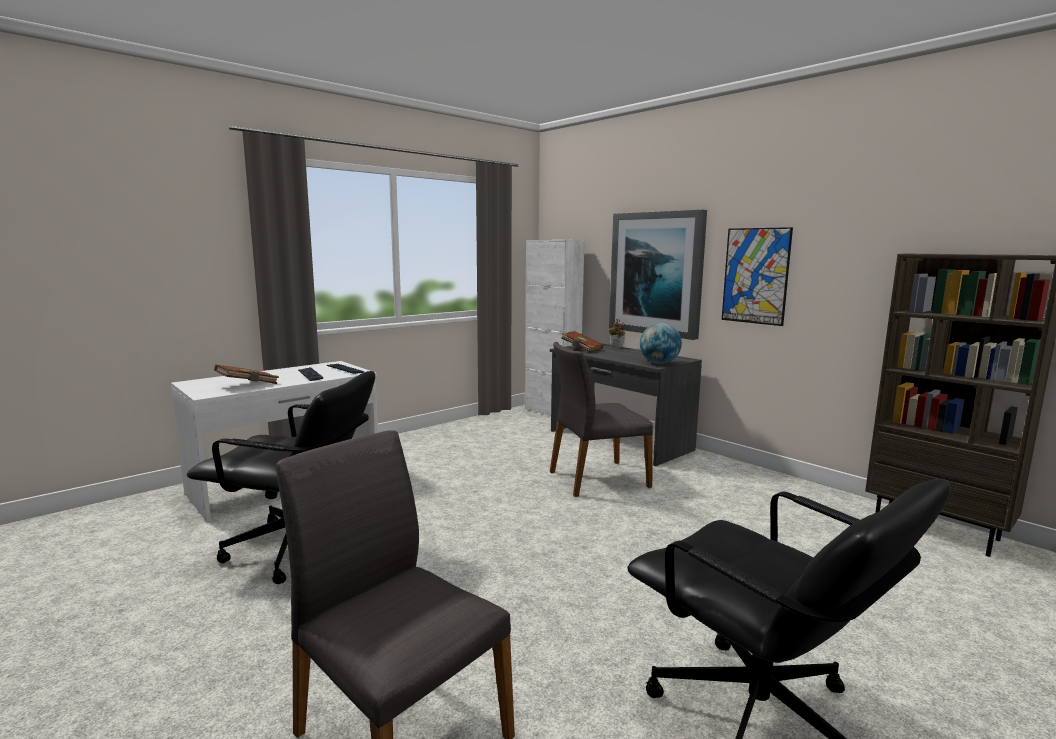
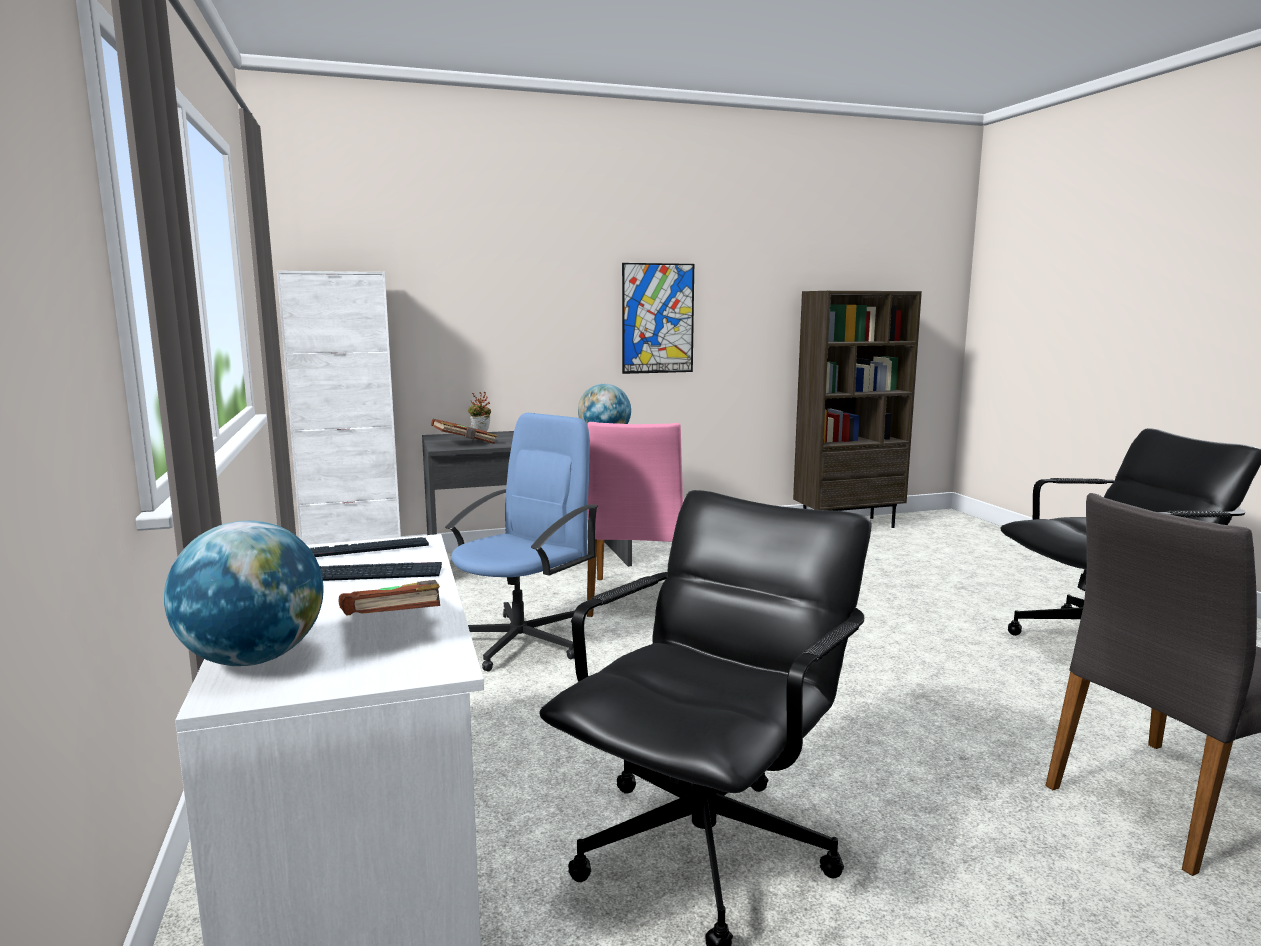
camera: 65 degrees left, 0 degrees up
grey chair [550,342,653,497] -> pink chair [587,422,684,617]
picture [609,210,707,340] -> none
none -> globe [164,521,324,666]
none -> blue office chair [445,413,598,671]

